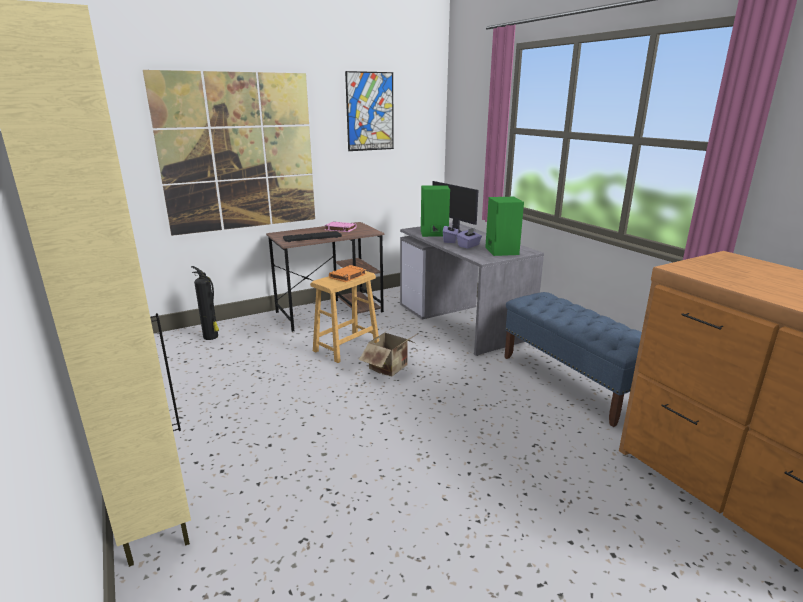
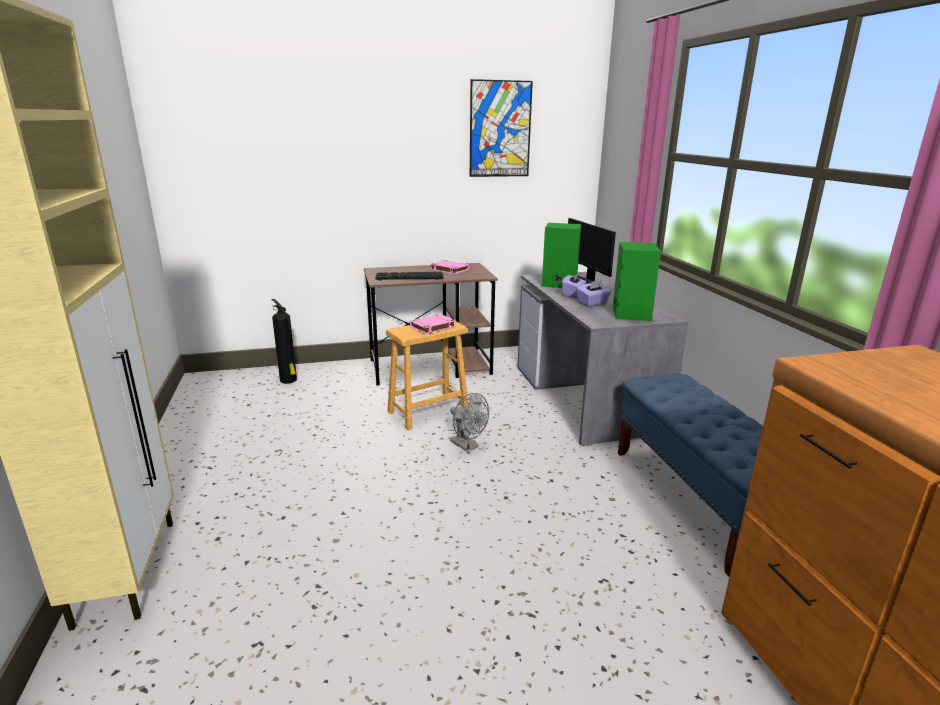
camera: 15 degrees right, 0 degrees up
picture [143,70,315,236] -> none
orange book [329,265,366,282] -> pink book [409,314,456,334]
cardboard box [359,326,417,376] -> grey fan [450,393,489,452]

